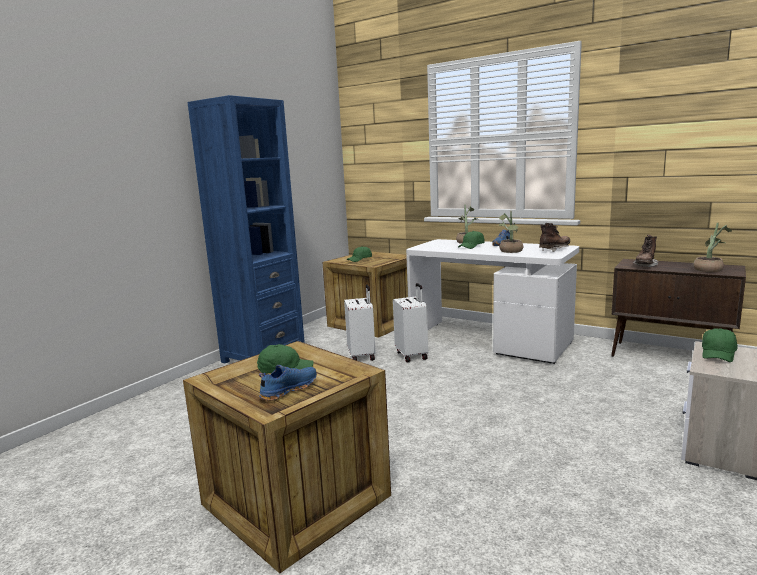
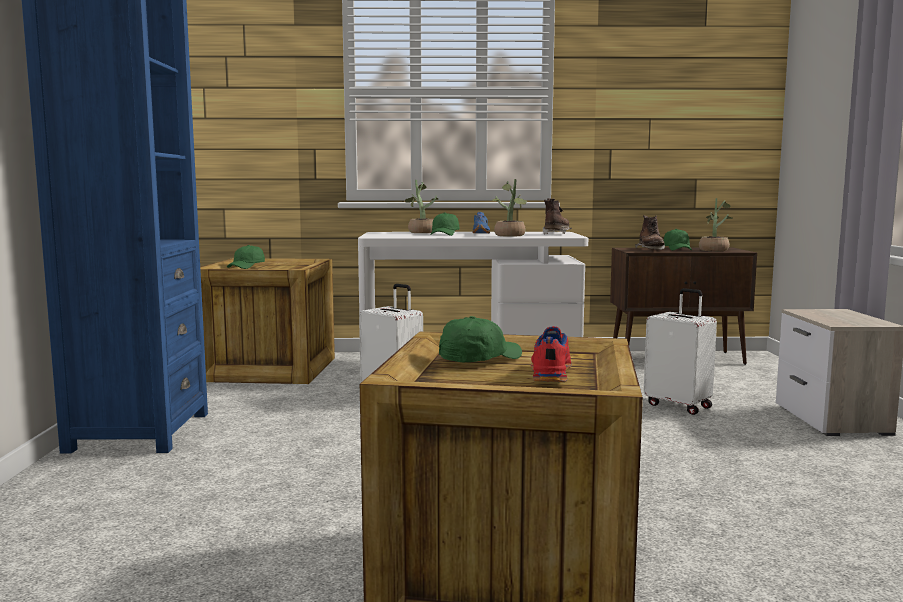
camera: 35 degrees left, 5 degrees down
blue shoe [259,365,317,401] -> red shoe [531,326,571,382]
white suitcase [344,285,375,361] -> white suitcase moved to [644,288,717,415]
green cap [702,328,738,362] -> green cap moved to [664,229,692,251]

